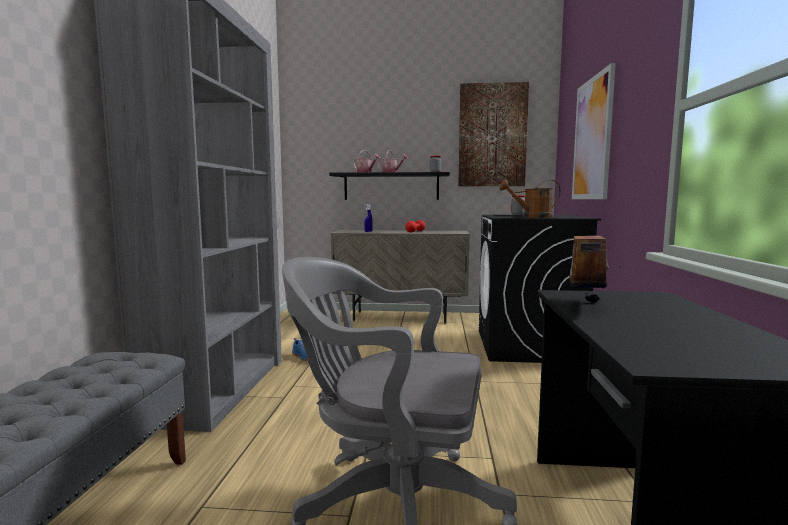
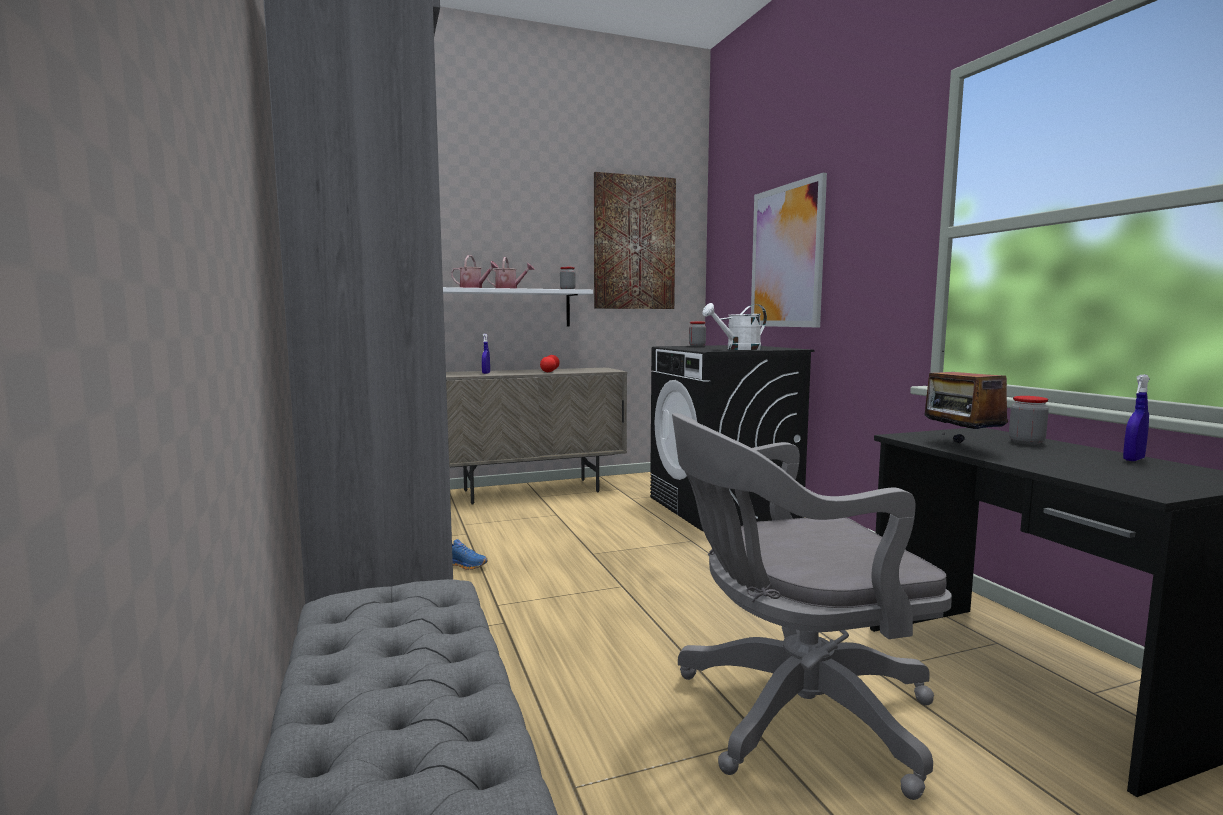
camera: 25 degrees left, 0 degrees up
black shelf [329,172,450,200] -> white shelf [443,287,593,326]
brown watering can [499,179,561,218] -> white watering can [702,303,767,350]
none -> jar [1009,396,1049,445]
none -> blue spray bottle [1123,375,1150,461]

